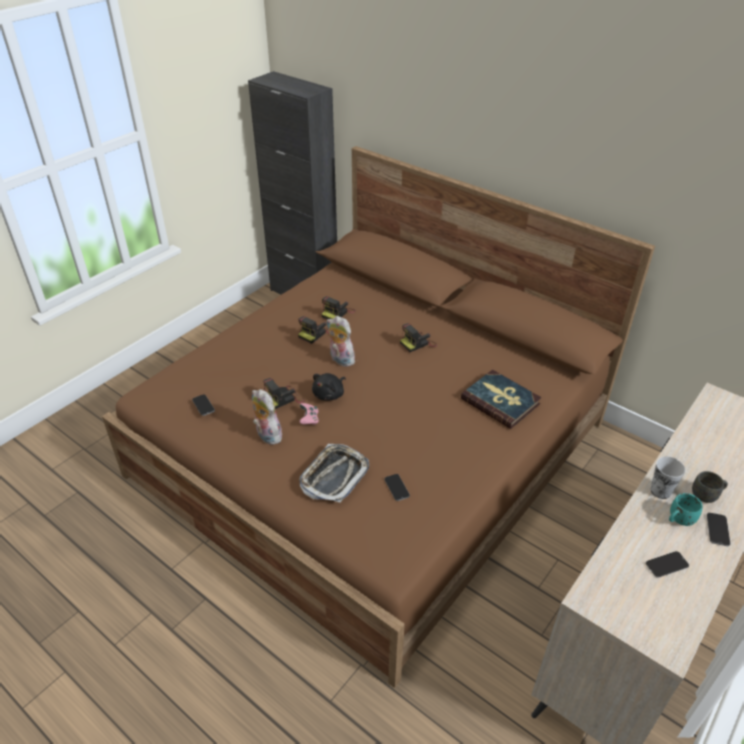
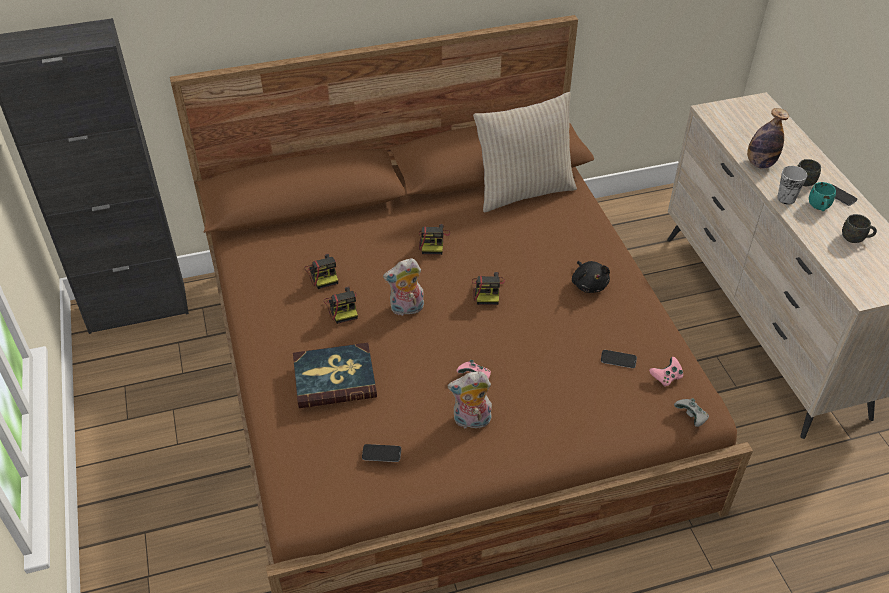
camera: 55 degrees left, 5 degrees up
camera [263,378,305,409] -> camera moved to [472,272,505,305]
tray [300,444,369,503] -> none
black plush toy [312,373,346,401] -> black plush toy moved to [572,261,610,293]
book [461,370,542,429] -> book moved to [293,343,377,408]
phone [646,551,689,578] -> grey mug [842,214,877,243]
none -> beige pillow [473,92,577,212]
none -> pink game controller [649,357,683,387]
none -> grey game controller [674,398,709,427]
none -> bottle [747,108,789,168]

